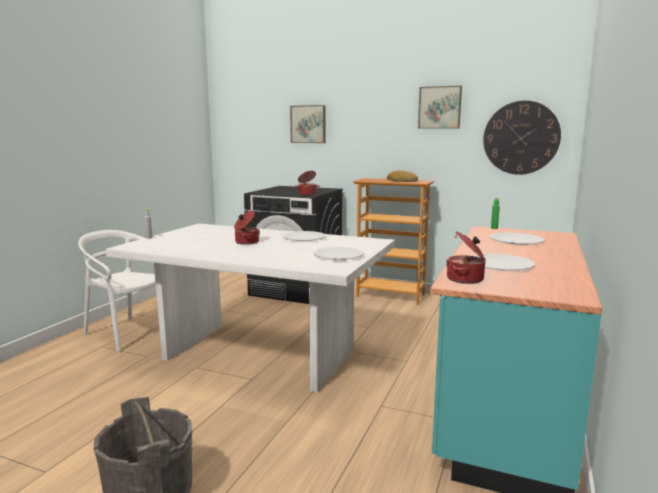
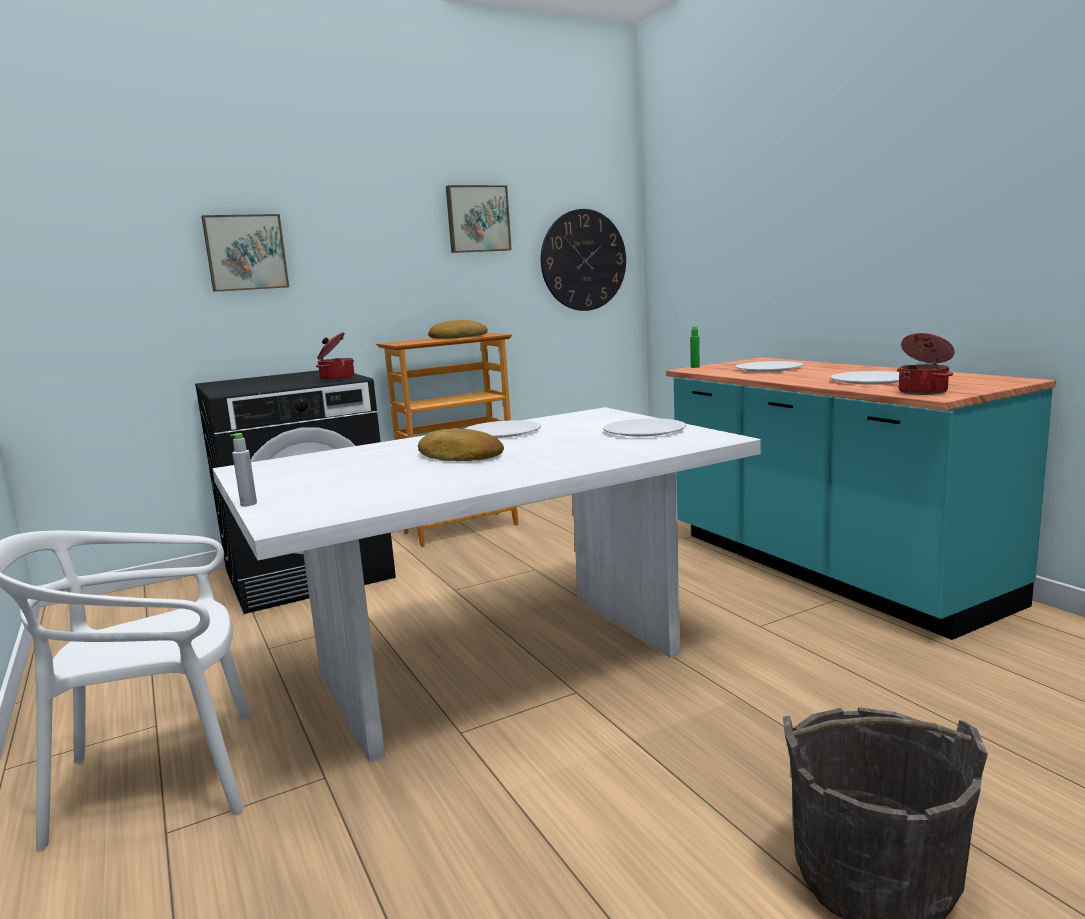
camera: 50 degrees left, 0 degrees up
cooking pot [234,210,260,245] -> bread [418,428,504,461]

